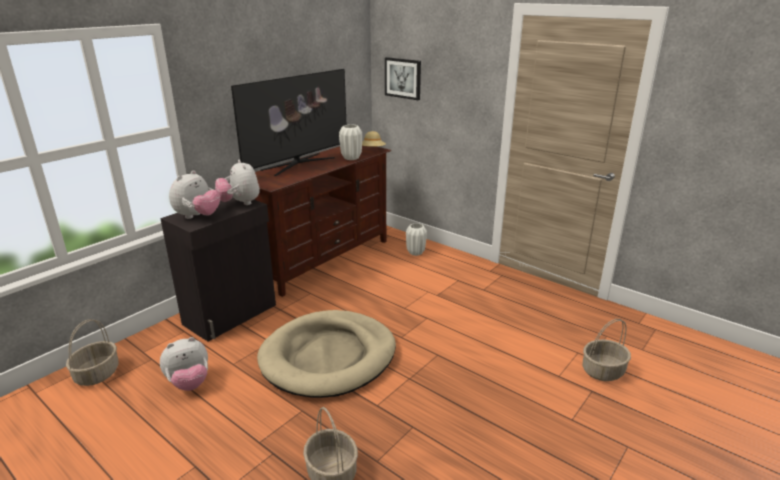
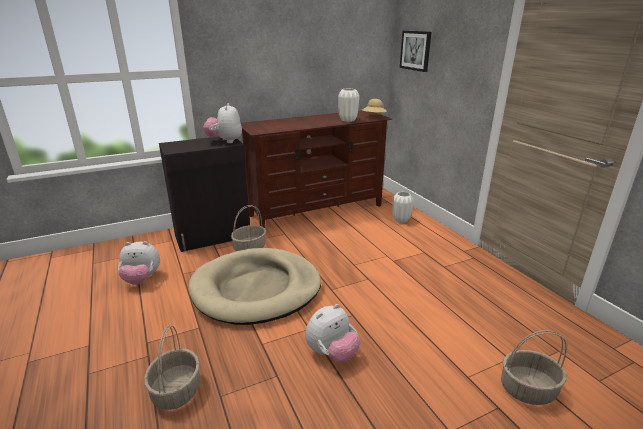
camera: 25 degrees right, 0 degrees up
basket [66,319,119,386] -> basket moved to [231,205,266,251]
plush toy [169,170,221,219] -> plush toy moved to [305,304,361,362]
television [231,69,346,176] -> none

